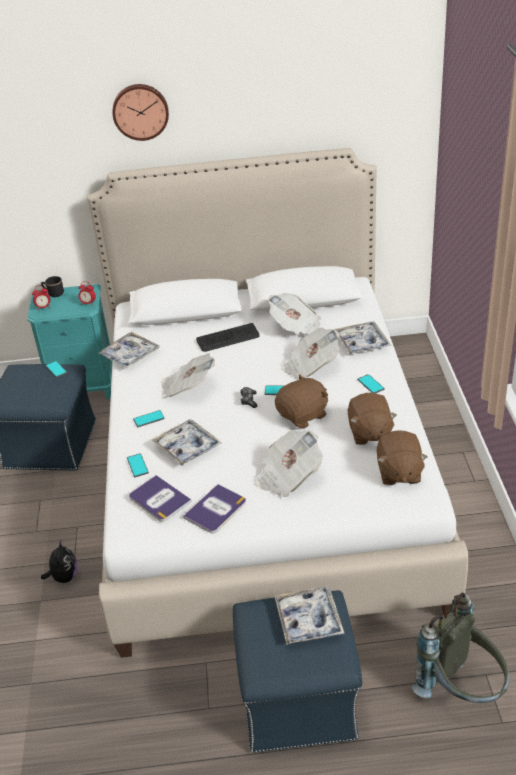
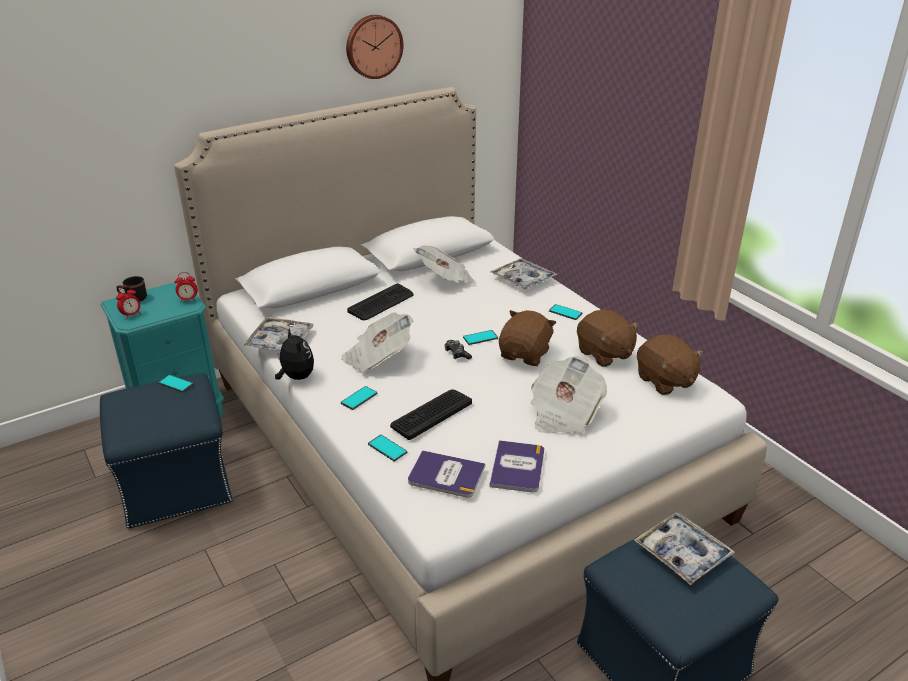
camera: 30 degrees left, 5 degrees down
plush toy [41,540,77,583] -> plush toy moved to [275,327,314,380]
wall clock [112,84,169,141] -> wall clock moved to [346,15,404,79]
tray [152,419,222,466] -> keyboard [390,389,472,440]
newspaper [281,327,340,378] -> none
grey backpack [412,593,509,703] -> none

